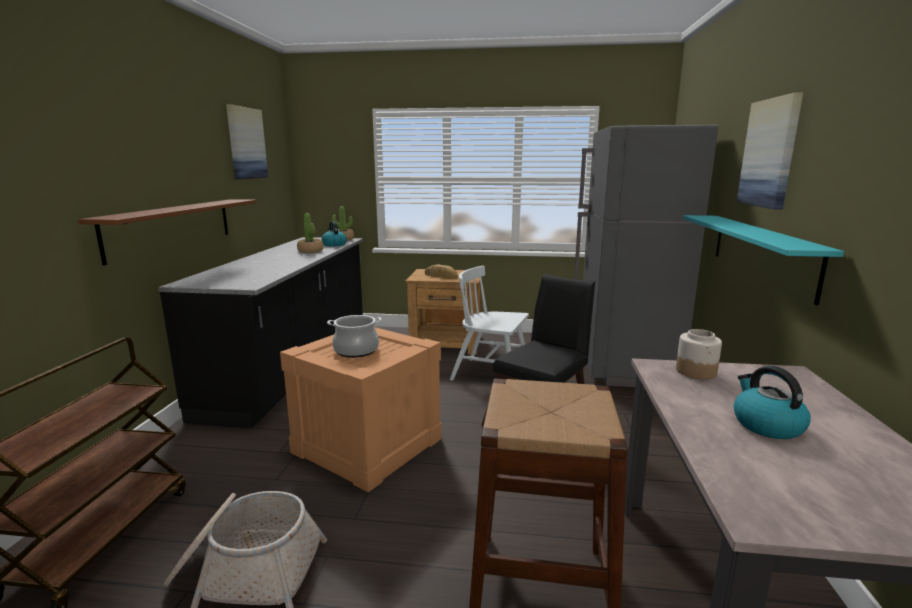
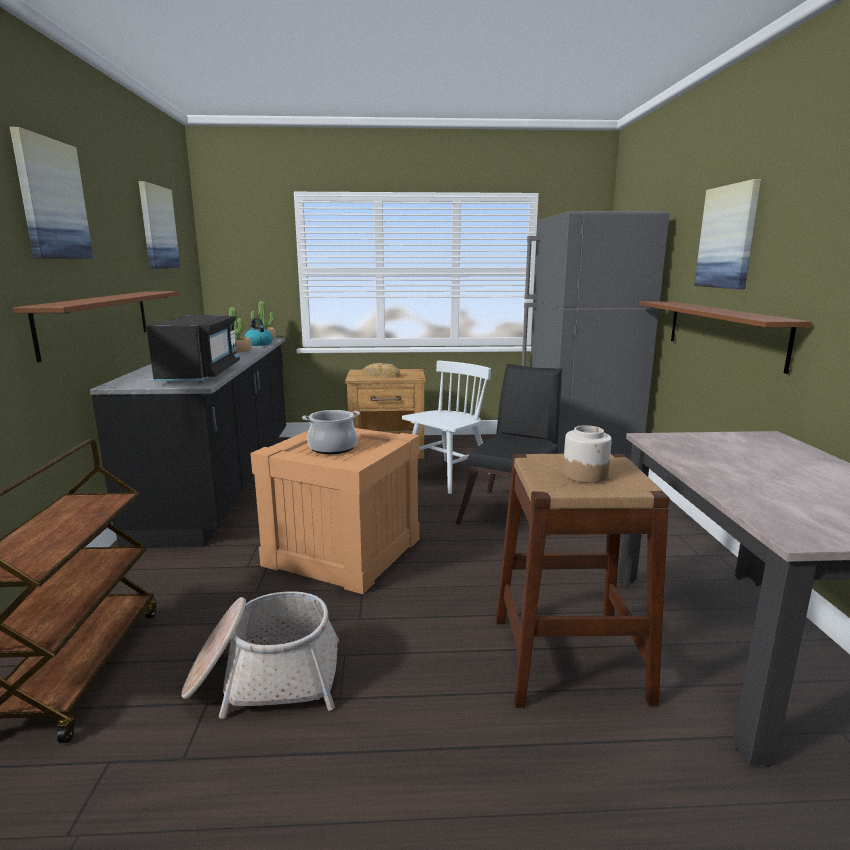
camera: 10 degrees left, 0 degrees up
white chair [450,266,529,381] -> white chair turned 120 degrees clockwise [402,360,491,494]
jar [676,329,722,379] -> jar moved to [563,425,612,483]
turquoise shelf [683,215,844,305] -> brown shelf [639,301,812,374]
kettle [734,366,811,439] -> none
none -> picture [10,127,93,259]
none -> black microwave [146,315,240,382]

